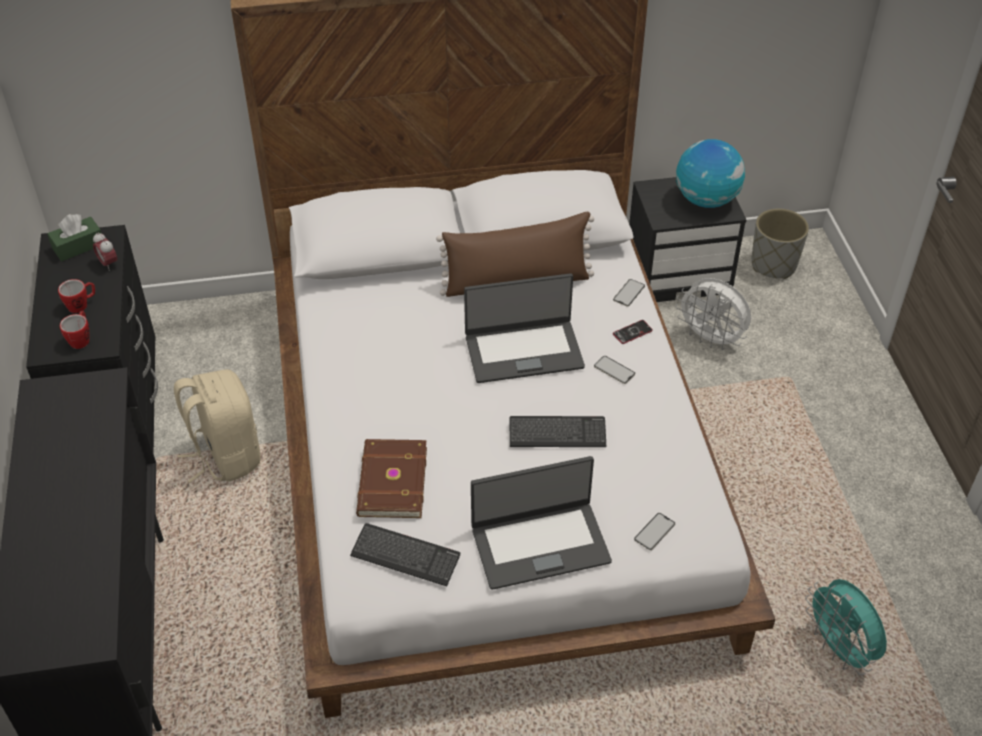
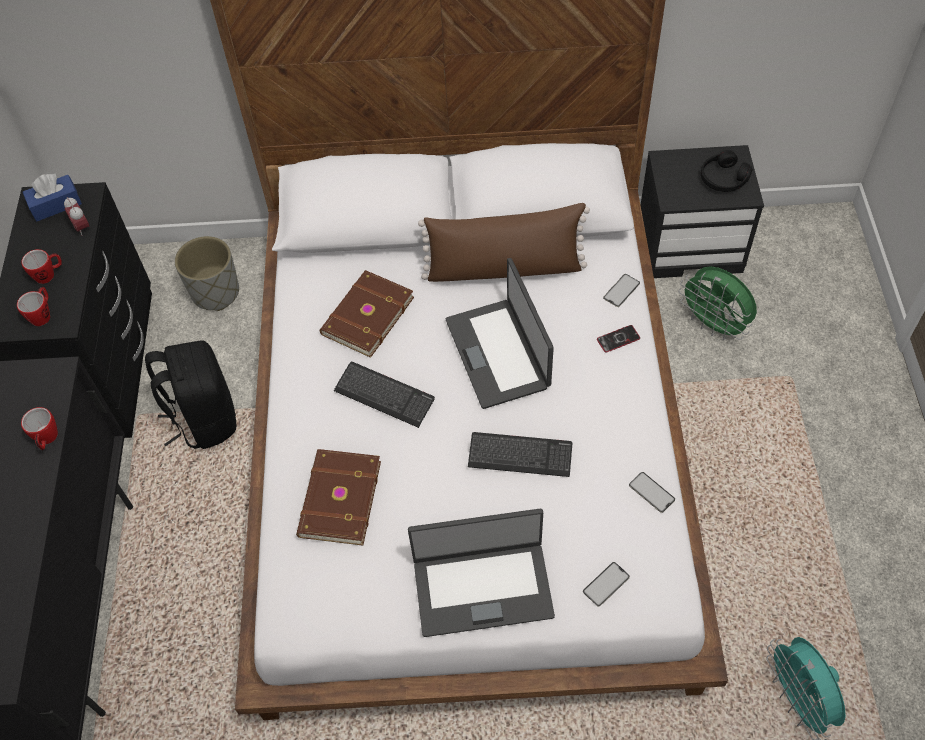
camera: 10 degrees right, 10 degrees up
green tissue box [47,214,102,261] -> blue tissue box [23,174,82,221]
beige backpack [174,369,261,483] -> black backpack [145,340,236,449]
keyboard [350,523,460,586] -> keyboard moved to [334,362,435,428]
laptop [464,273,585,383] -> laptop turned 75 degrees clockwise [446,258,554,409]
phone [594,356,635,384] -> phone moved to [629,472,675,513]
white fan [675,278,751,350] -> green fan [678,266,757,340]
globe [676,139,745,208] -> black headphones [701,150,753,192]
grey planter [751,209,809,279] -> grey planter moved to [175,236,239,311]
none -> mug [21,407,58,450]
none -> brown book [319,270,414,358]

